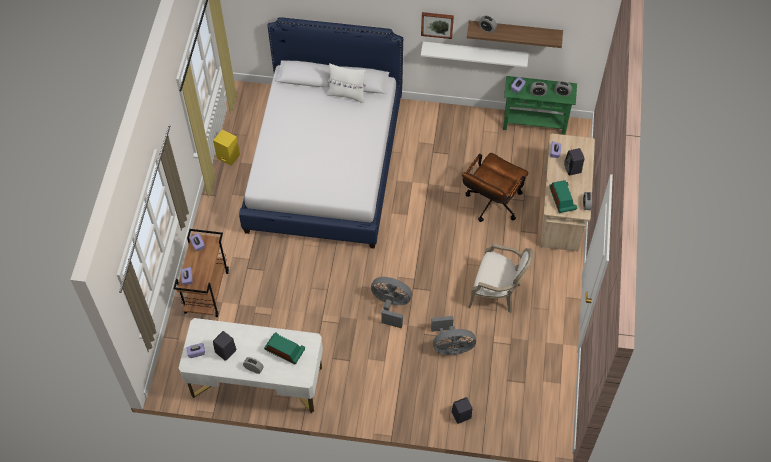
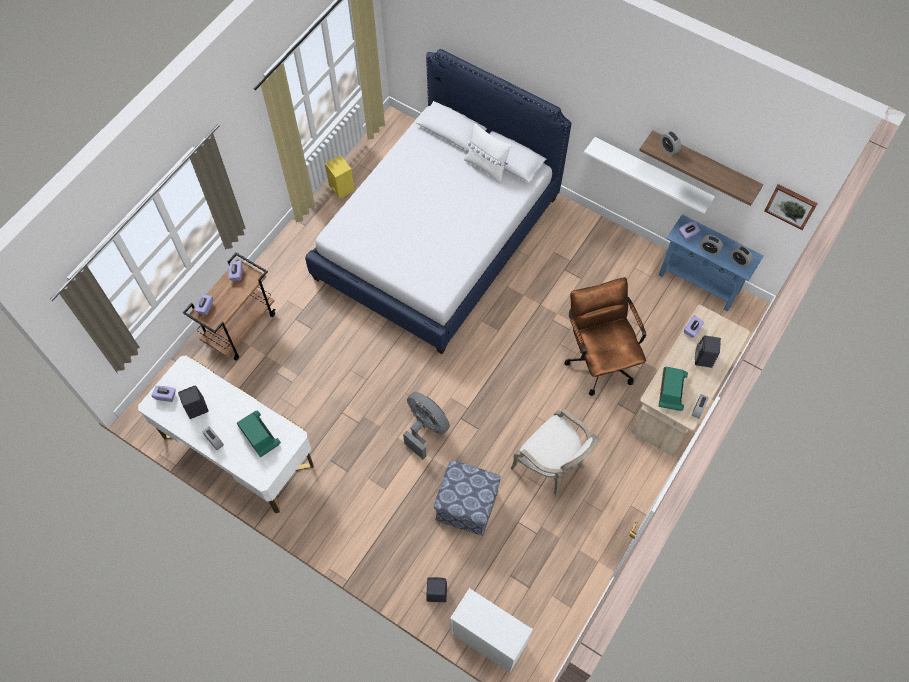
camera: 25 degrees right, 5 degrees up
picture [421,12,454,39] -> picture moved to [764,184,818,230]
grey fan [431,316,476,355] -> ottoman [434,460,501,536]
brown office chair [462,153,528,222] -> brown office chair turned 105 degrees clockwise [564,277,646,396]
green console table [503,76,577,135] -> blue console table [658,214,764,312]
none -> white dresser [450,588,533,673]

